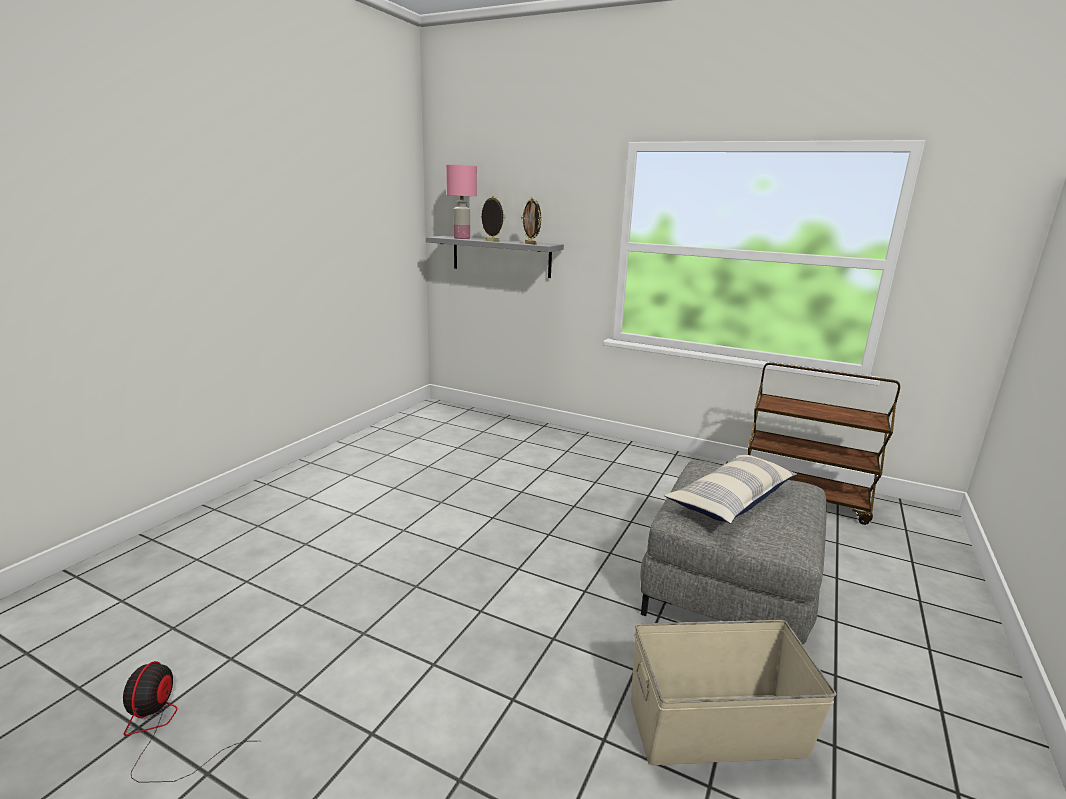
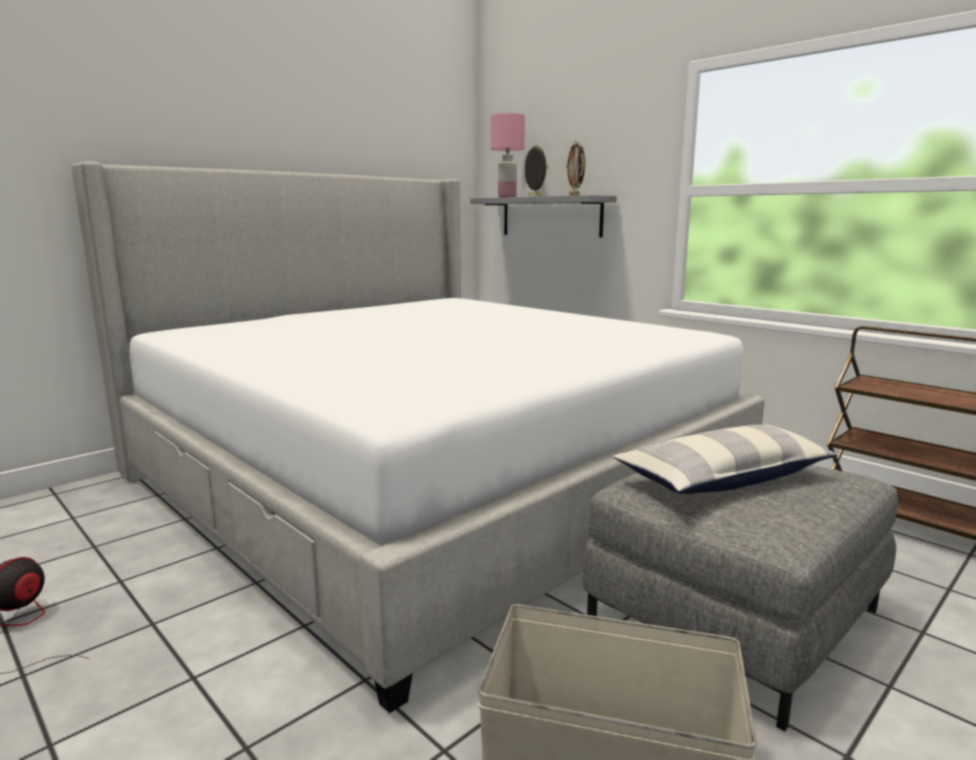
camera: 20 degrees right, 5 degrees down
none -> bed [71,161,765,713]

